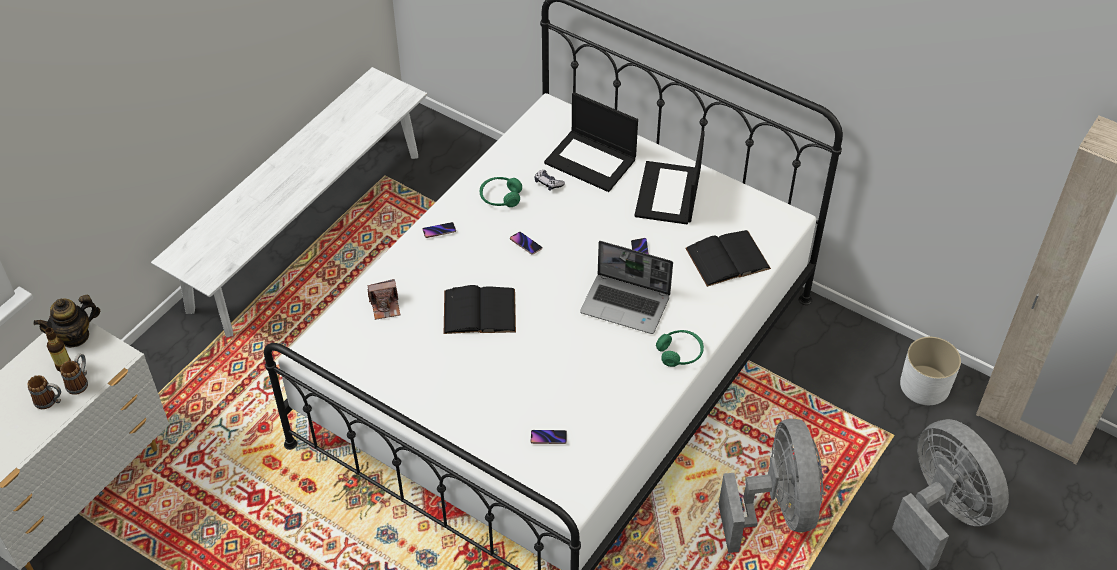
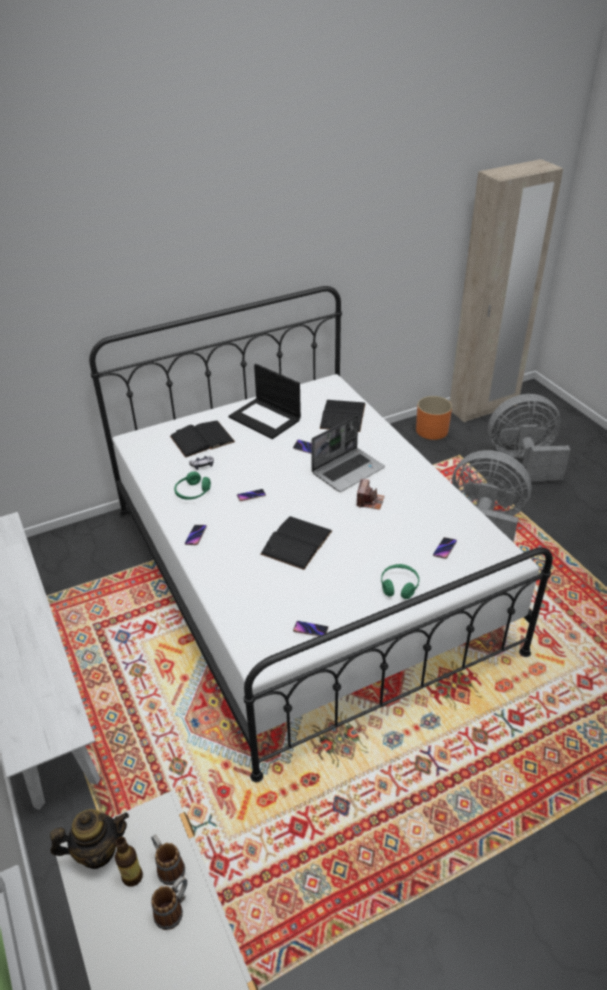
camera: 60 degrees left, 10 degrees down
teapot [34,295,100,348] -> teapot turned 105 degrees counterclockwise [50,809,129,869]
camera [367,279,400,320] -> camera moved to [357,479,384,510]
laptop [544,92,638,192] -> black book [170,420,235,458]
green headphones [656,330,704,367] -> green headphones moved to [381,564,419,599]
white planter [900,337,961,405] -> orange planter [416,396,452,440]
none -> phone [293,621,328,636]

